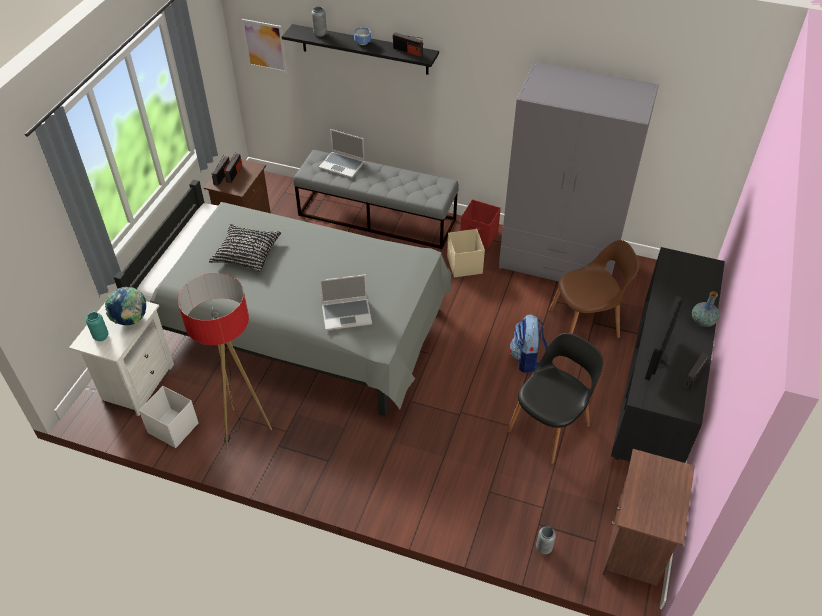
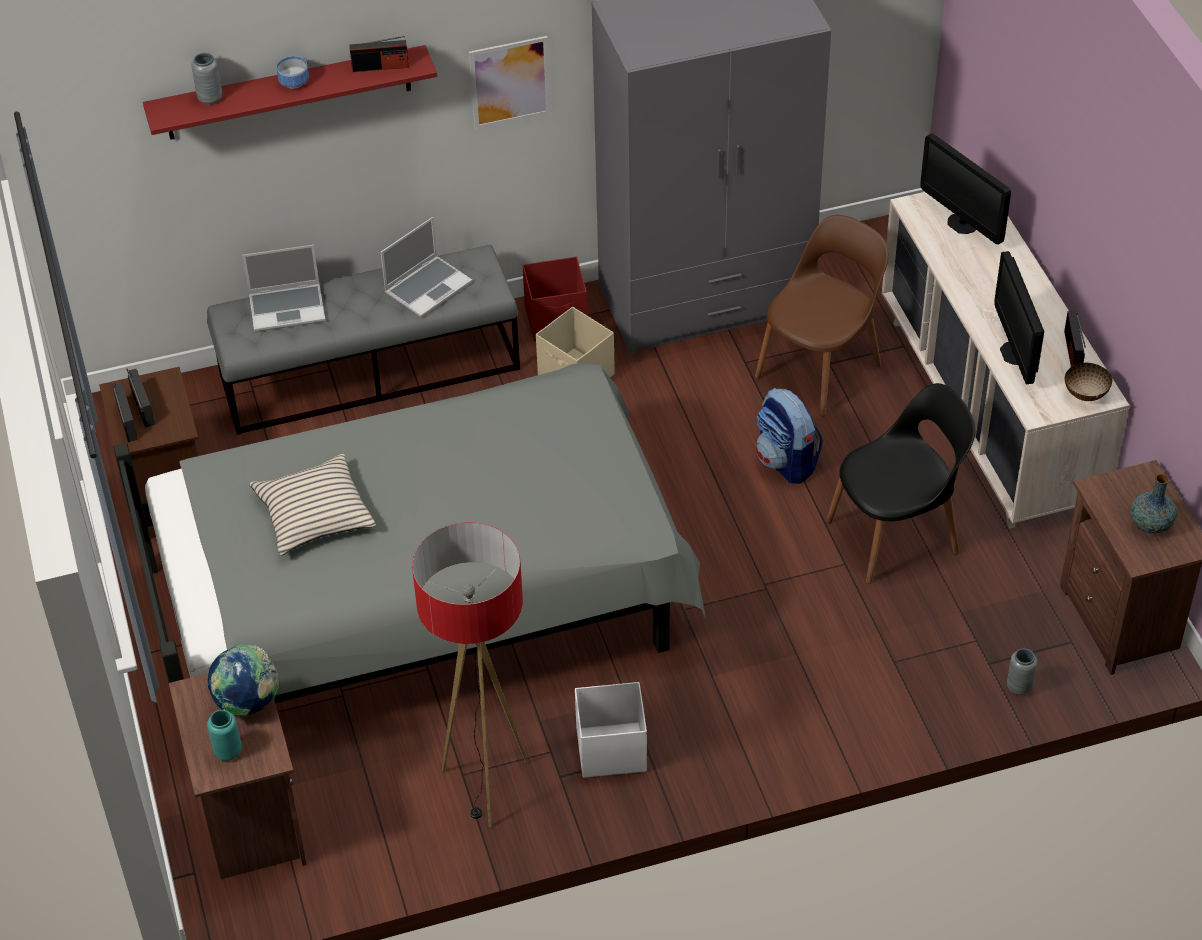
camera: 35 degrees left, 0 degrees up
white nightstand [69,301,174,416] -> brown nightstand [169,673,307,879]
white storage box [139,386,198,448] -> white storage box moved to [575,682,647,778]
black pillow [209,224,281,271] -> beige pillow [249,453,376,556]
picture [241,19,287,73] -> picture moved to [469,36,551,129]
black shelf [282,24,439,75] -> red shelf [143,45,437,140]
laptop [319,274,372,330] -> laptop moved to [381,217,472,317]
black chair [507,333,604,464] -> black chair turned 60 degrees clockwise [826,383,976,584]
black dresser [611,247,725,463] -> beige dresser [882,192,1130,529]
vase [692,291,720,327] -> vase moved to [1131,474,1177,534]
none -> monitor [920,133,1011,245]
none -> bowl [1065,363,1112,401]

